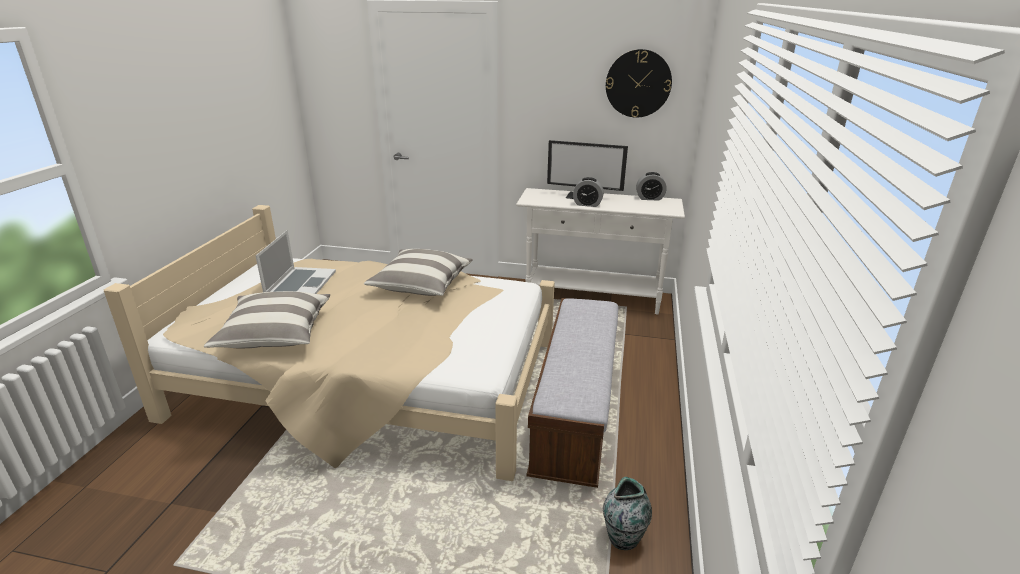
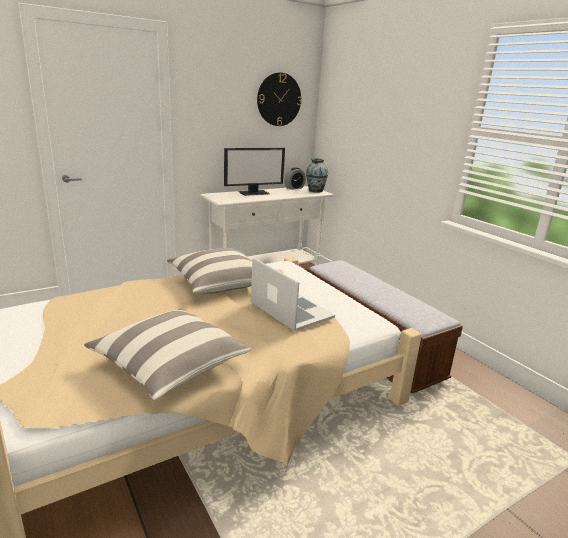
camera: 45 degrees left, 5 degrees down
laptop [256,230,336,294] -> laptop moved to [251,257,335,331]
alarm clock [573,177,604,207] -> none
vase [603,477,652,550] -> vase moved to [306,158,328,193]

